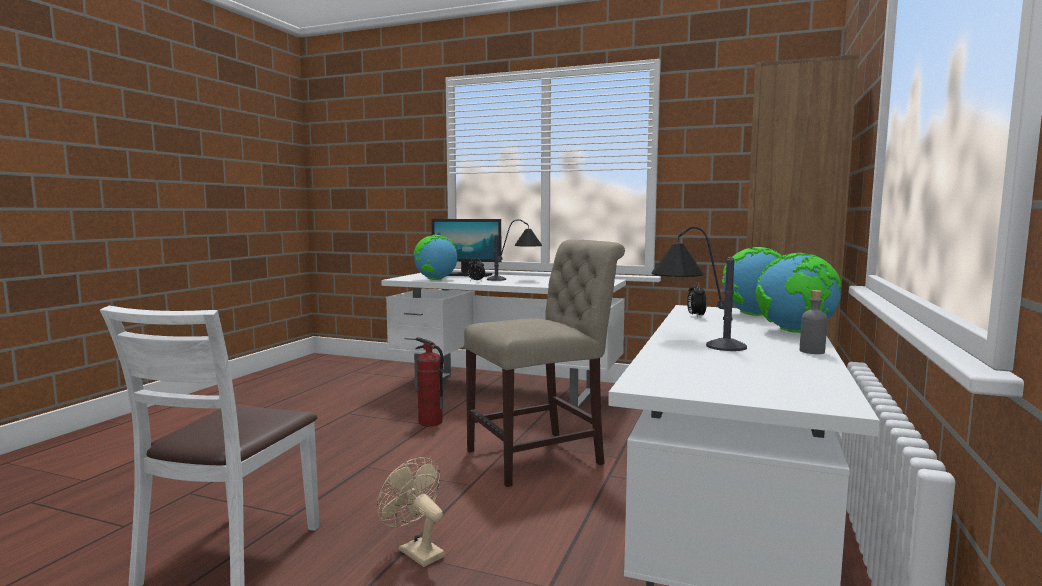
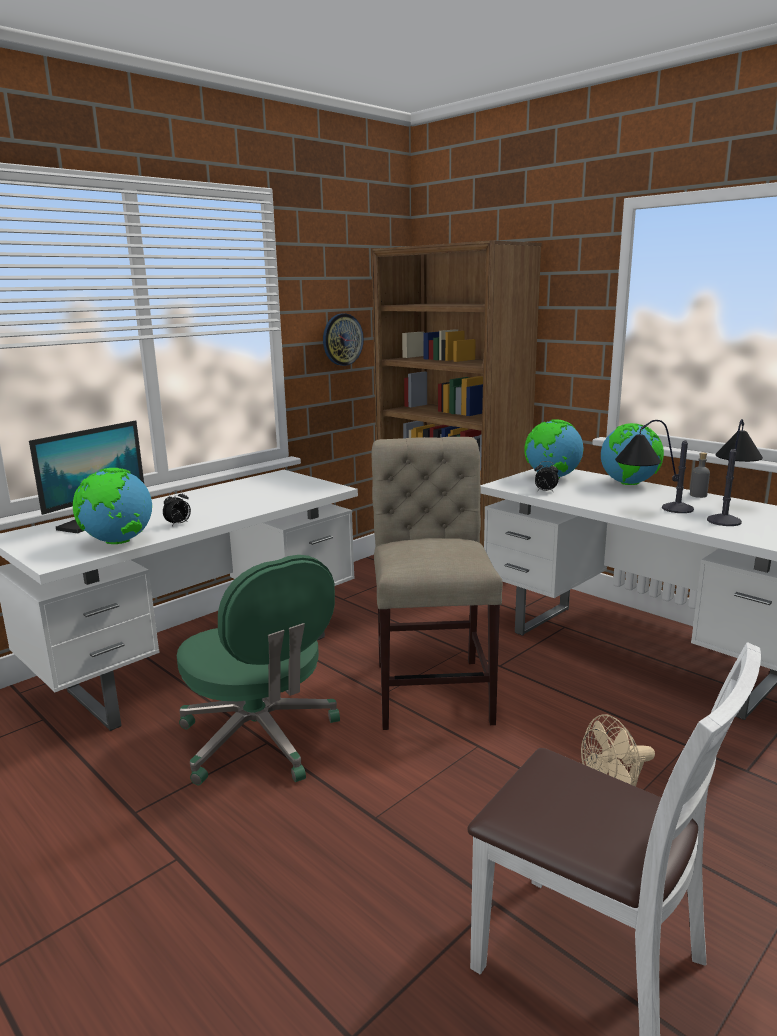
camera: 65 degrees left, 10 degrees up
fire extinguisher [416,337,444,426] -> green office chair [177,555,340,785]
table lamp [487,219,542,281] -> table lamp moved to [707,419,763,526]
none -> wall clock [323,313,364,366]

